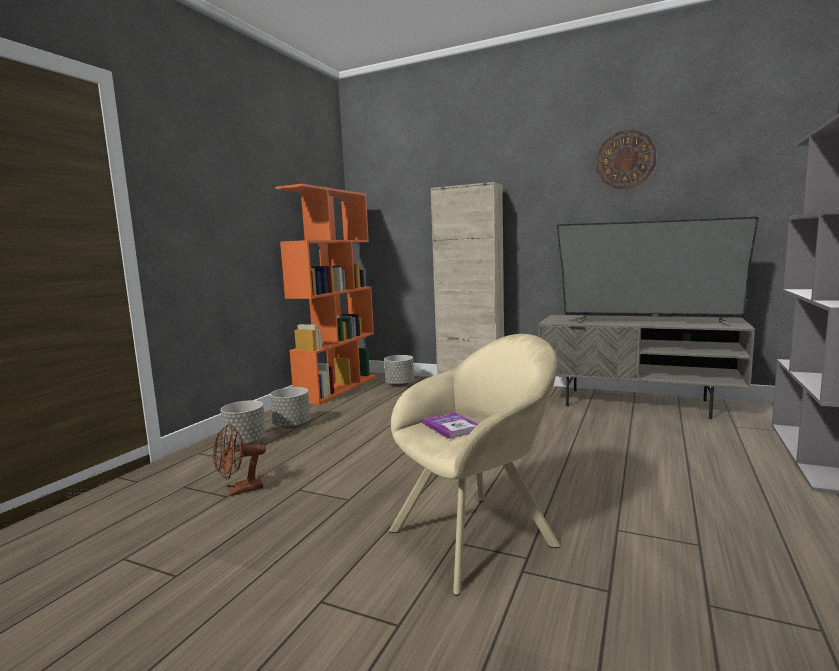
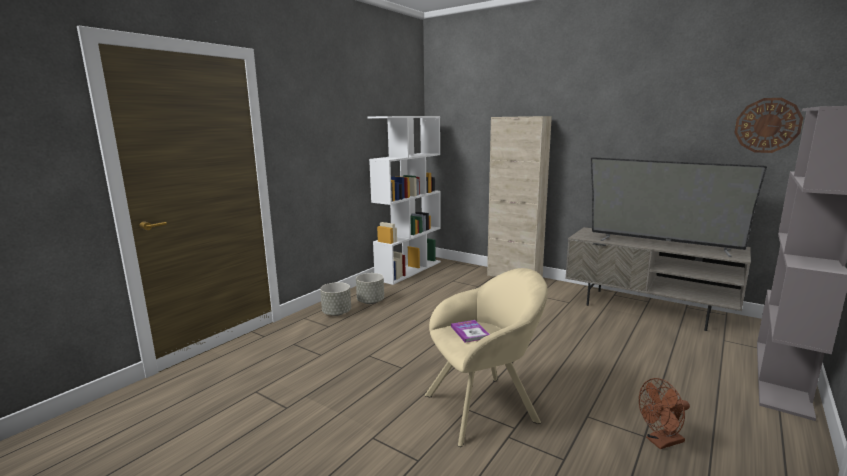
camera: 10 degrees right, 5 degrees up
brown fan [213,423,266,496] -> brown fan moved to [639,378,690,449]
orange bookcase [275,184,376,405] -> white bookcase [367,116,441,285]
grey planter [384,355,414,386] -> none
wall clock [596,129,657,189] -> wall clock moved to [734,98,803,153]

